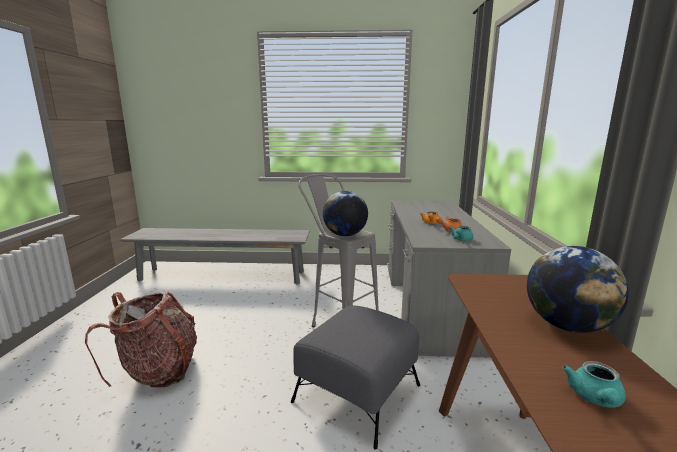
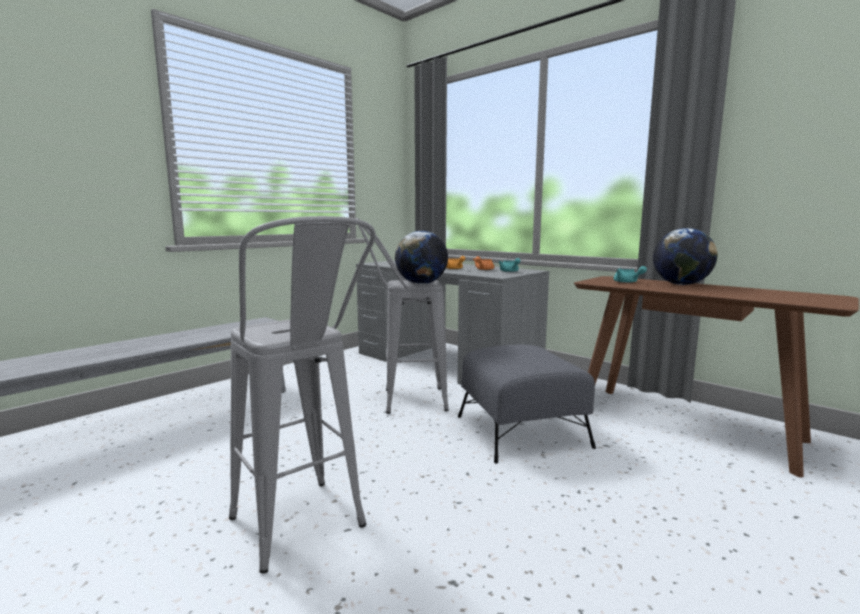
camera: 50 degrees left, 5 degrees down
backpack [85,292,197,387] -> grey stool [229,216,376,574]
turquoise teapot [562,361,626,408] -> turquoise teapot moved to [613,266,647,283]

